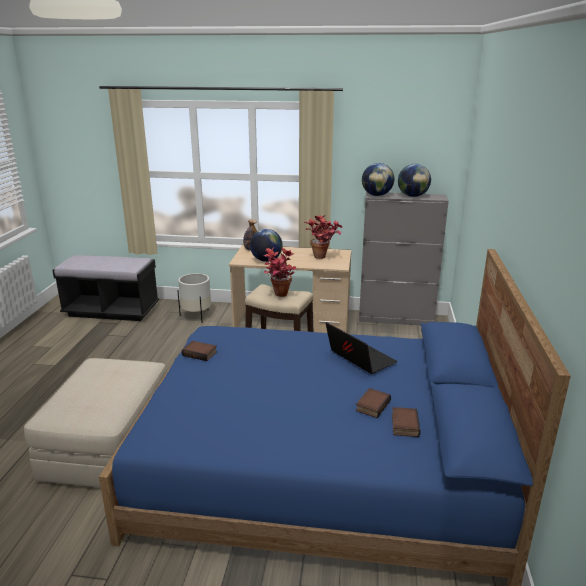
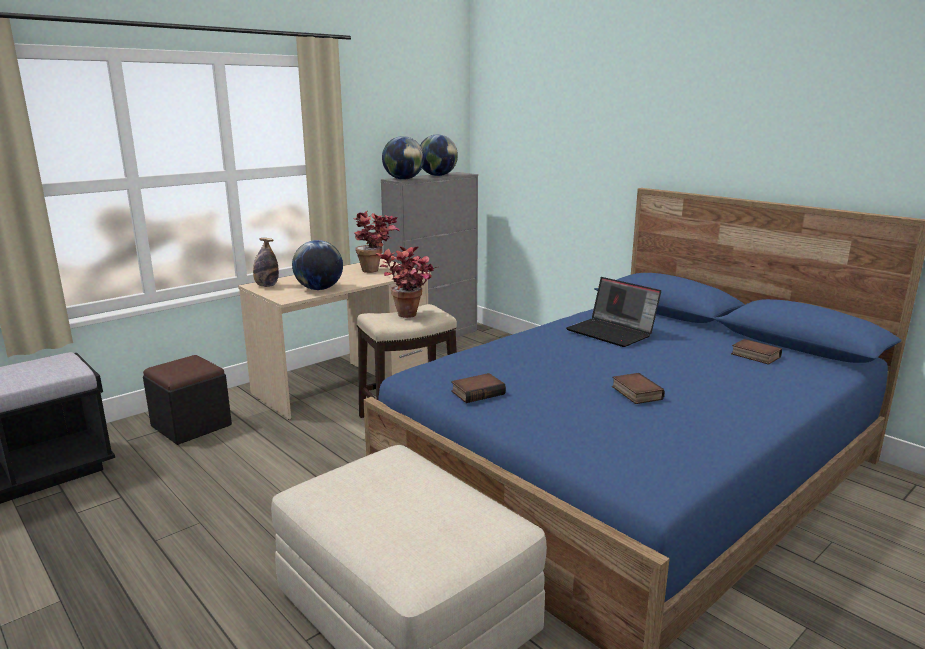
camera: 50 degrees left, 5 degrees down
white planter [177,273,211,323] -> black ottoman [143,355,232,445]
laptop [325,322,397,374] -> laptop turned 135 degrees counterclockwise [566,277,661,347]
book [356,388,391,418] -> book moved to [612,373,665,404]

